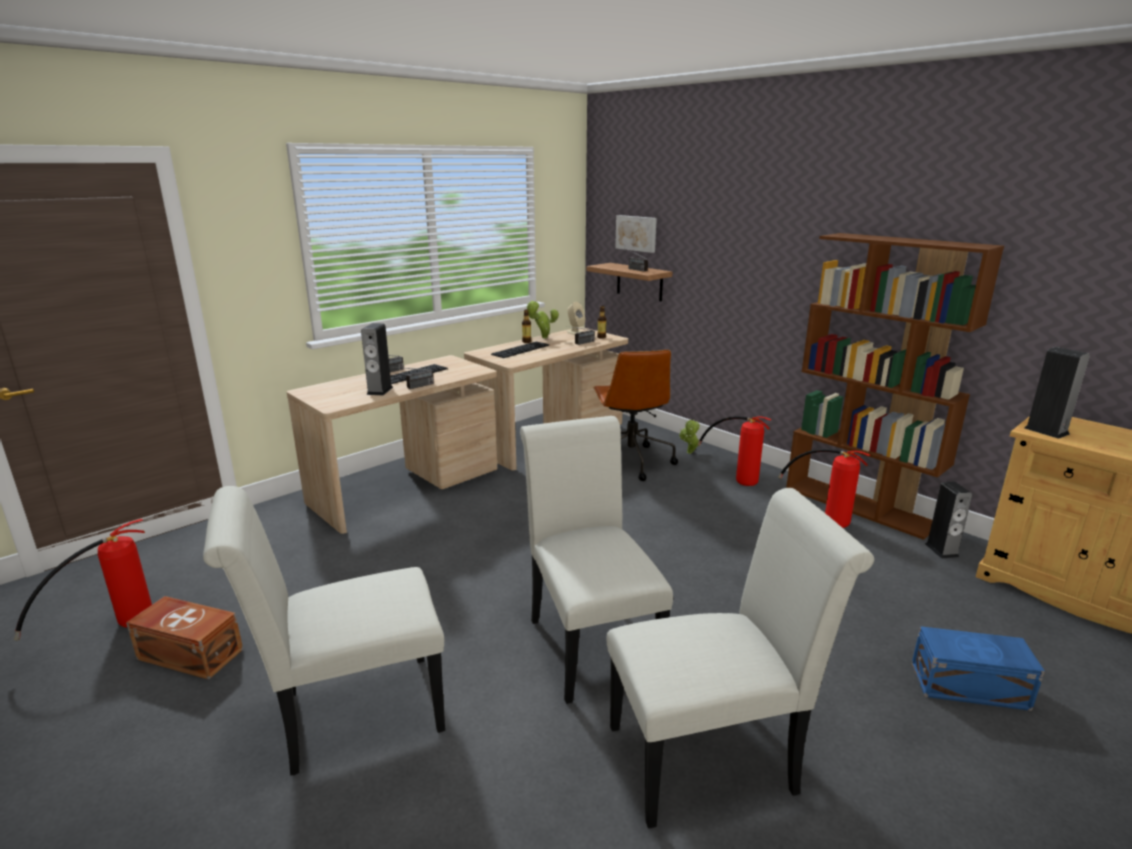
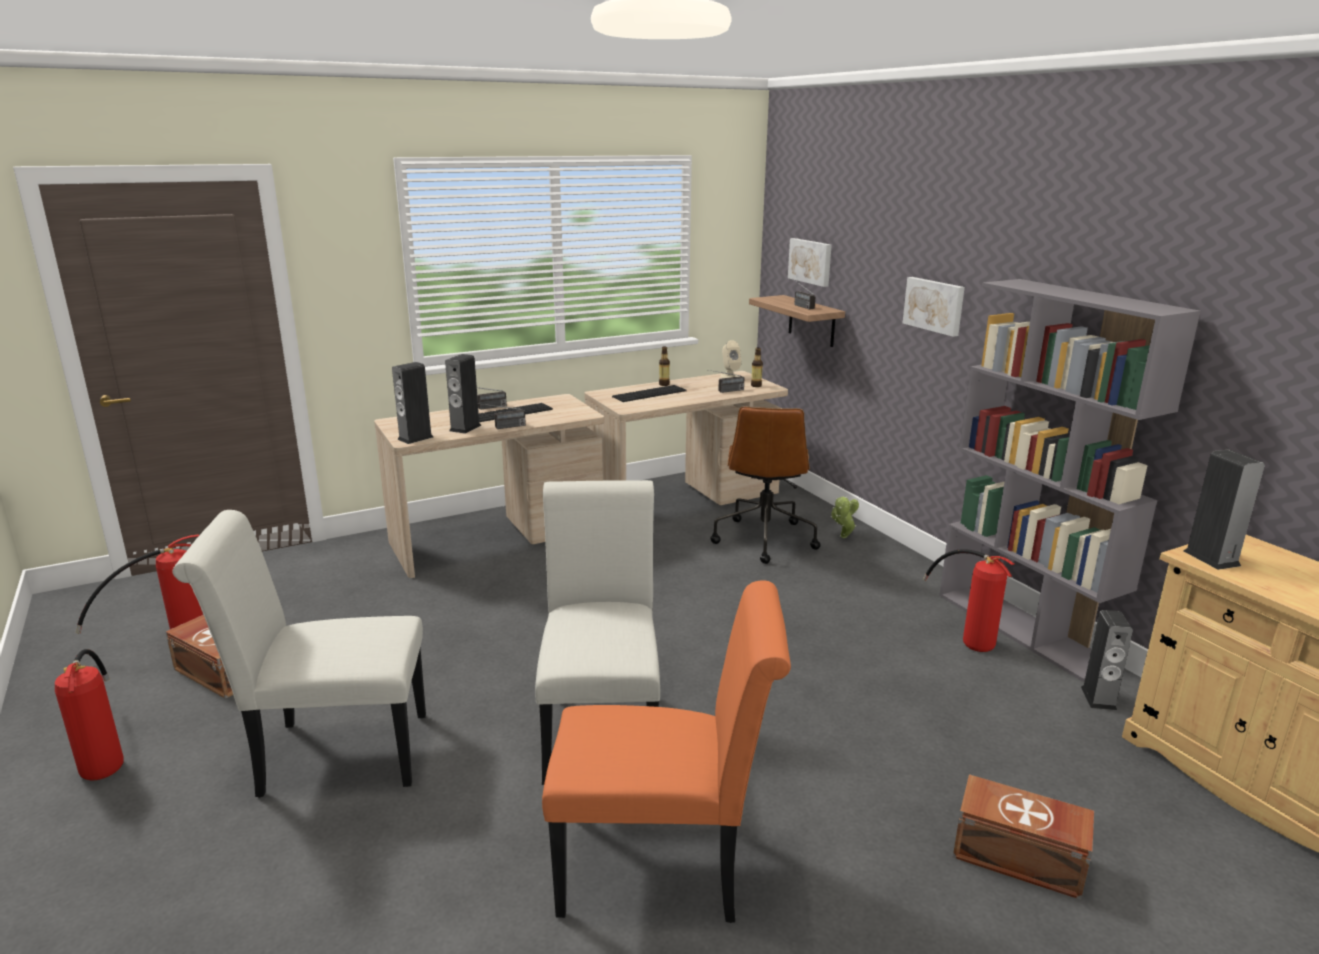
camera: 15 degrees right, 0 degrees up
potted plant [526,301,559,338] -> none
white chair [606,488,874,829] -> orange chair [542,580,791,923]
fire extinguisher [698,416,771,486] -> fire extinguisher moved to [55,649,124,780]
brown bookcase [786,233,1004,540] -> grey bookcase [939,279,1201,682]
blue storage box [912,626,1045,711] -> brown storage box [953,774,1094,900]
none -> speaker [392,362,433,444]
none -> picture [903,277,965,337]

